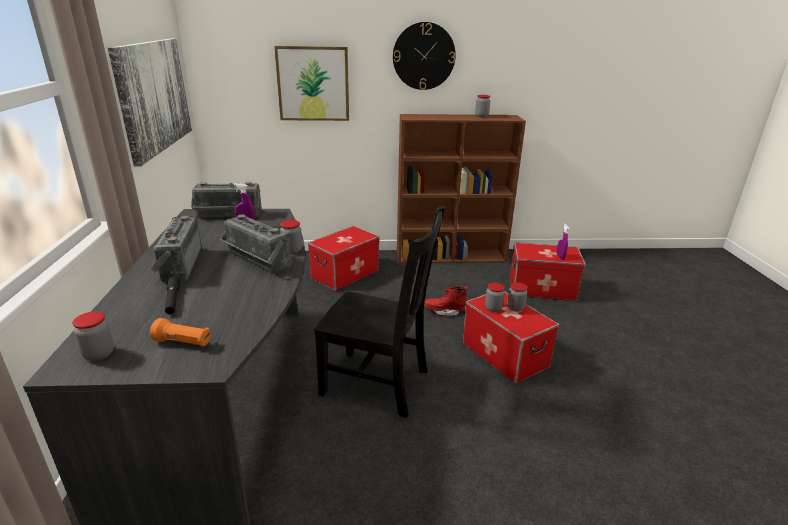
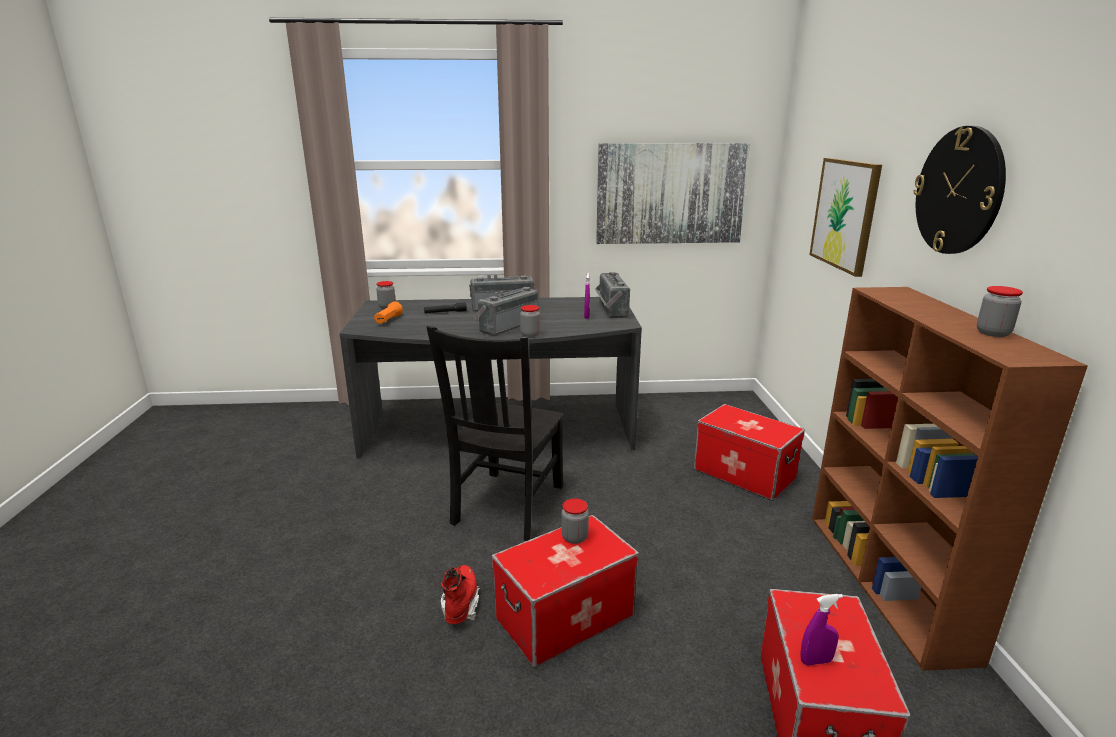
camera: 90 degrees right, 5 degrees down
red boot [424,286,469,316] -> red boot moved to [441,565,480,624]
jar [507,282,527,312] -> none

